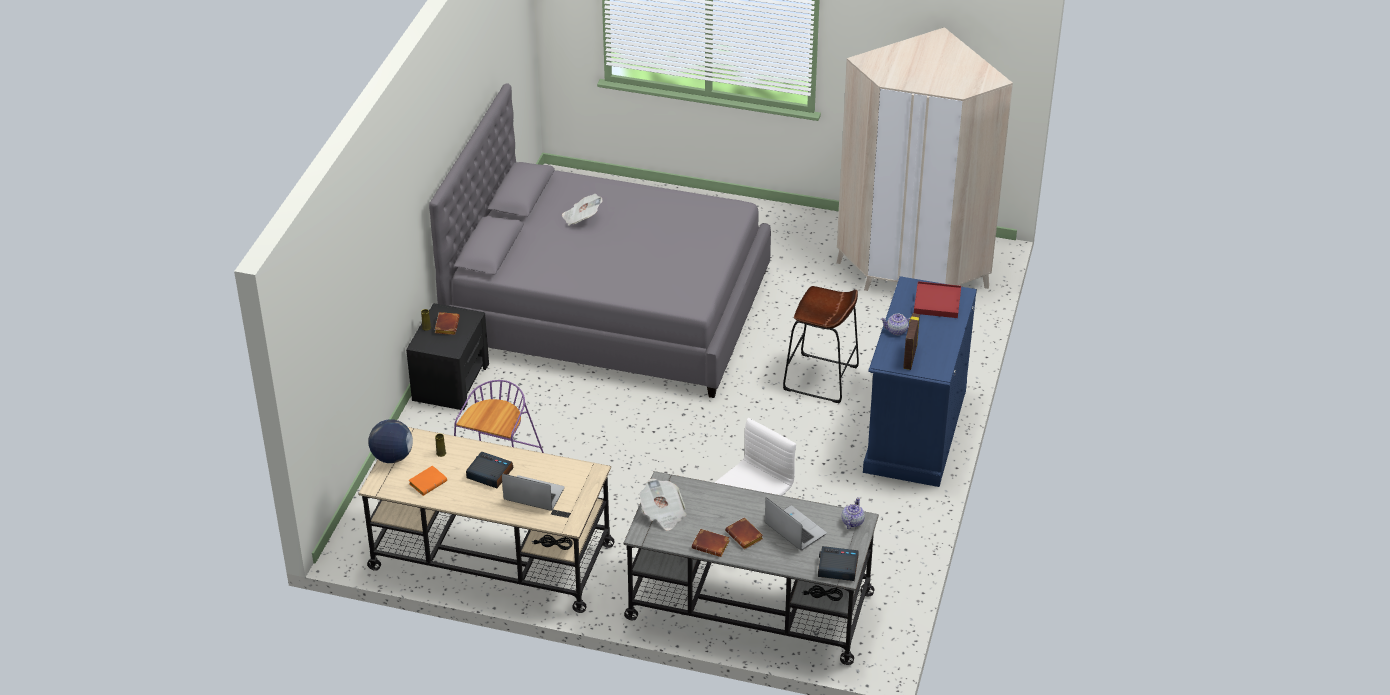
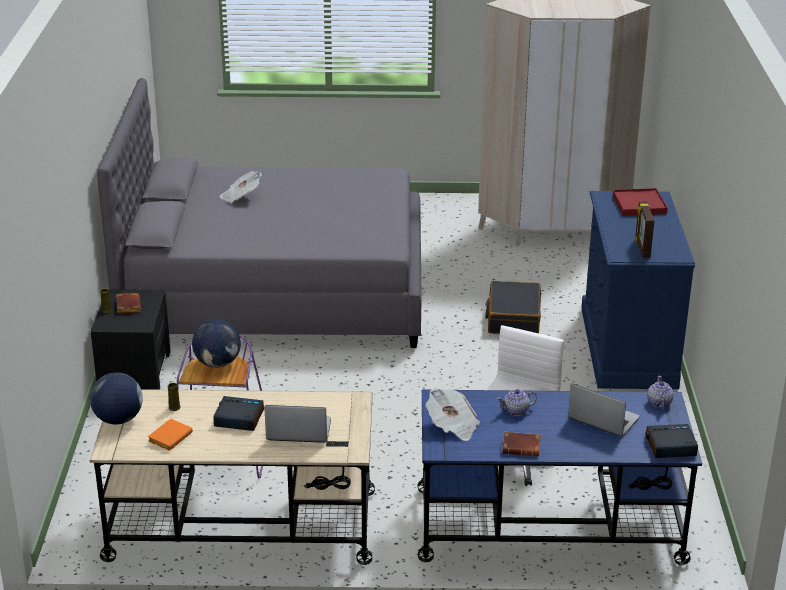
camera: 15 degrees left, 10 degrees down
grey desk [623,471,879,665] -> blue desk [417,390,702,565]
brown book [725,517,763,549] -> none
brown stool [783,286,859,403] -> black suitcase [485,281,541,334]
teapot [880,313,910,335] -> teapot moved to [497,389,537,416]
none -> globe [192,319,241,368]

